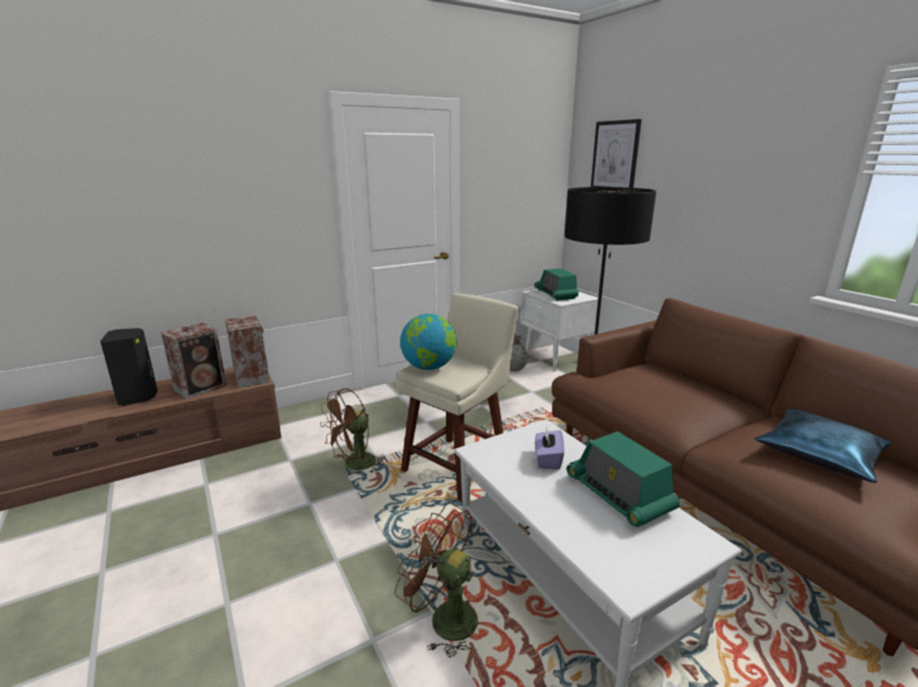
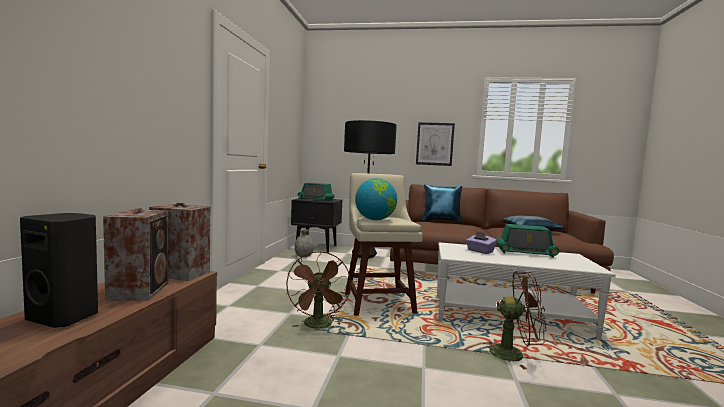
camera: 50 degrees left, 15 degrees down
brown fan [395,502,478,657] -> brown fan turned 150 degrees counterclockwise [483,271,546,370]
white nightstand [521,289,598,372] -> black nightstand [291,198,342,253]
picture [591,119,642,188] -> picture moved to [416,122,455,166]
none -> blue pillow [421,184,462,224]

